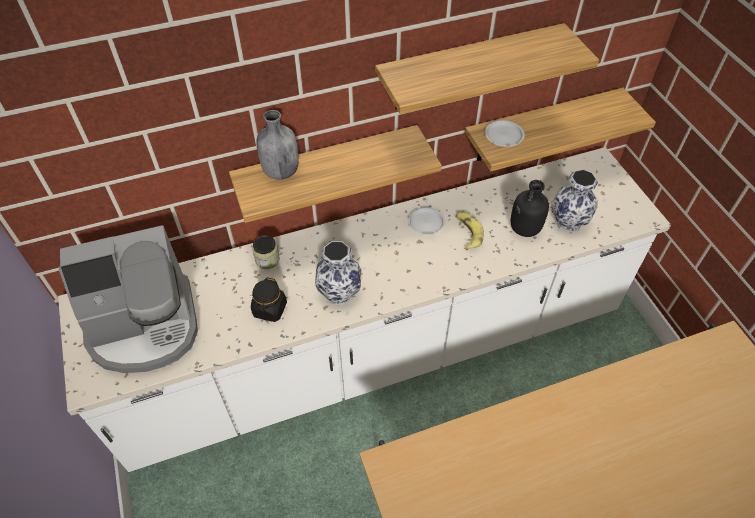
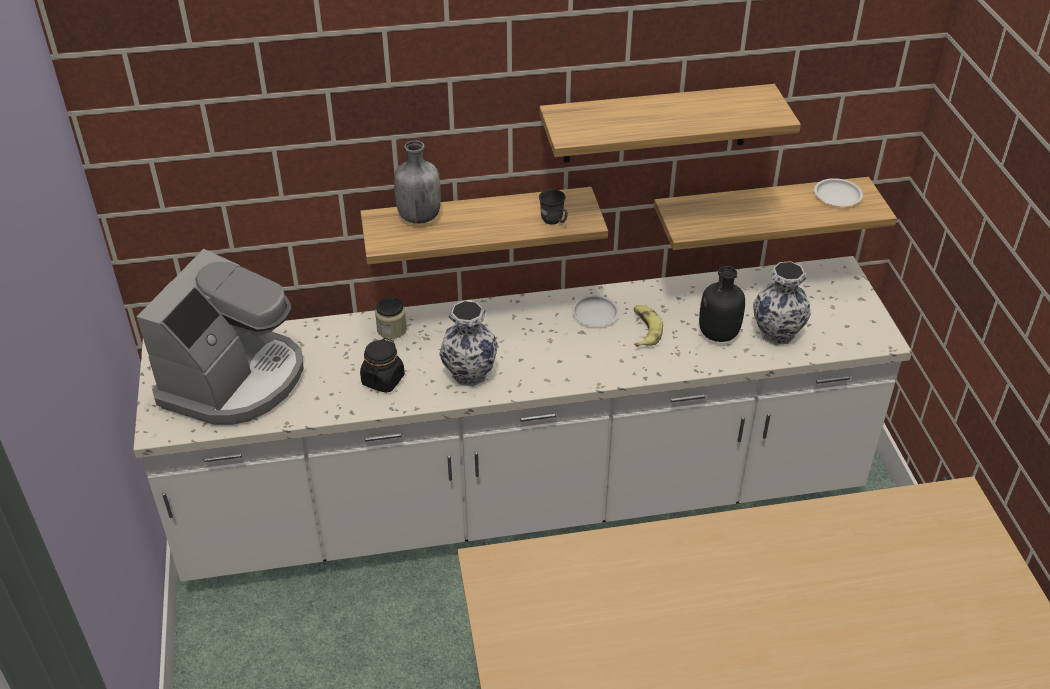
camera: 10 degrees right, 10 degrees down
coffee machine [59,225,198,373] -> coffee machine turned 60 degrees counterclockwise [137,249,304,425]
white plate [485,120,525,147] -> white plate moved to [814,178,863,206]
none -> grey mug [539,189,568,225]

